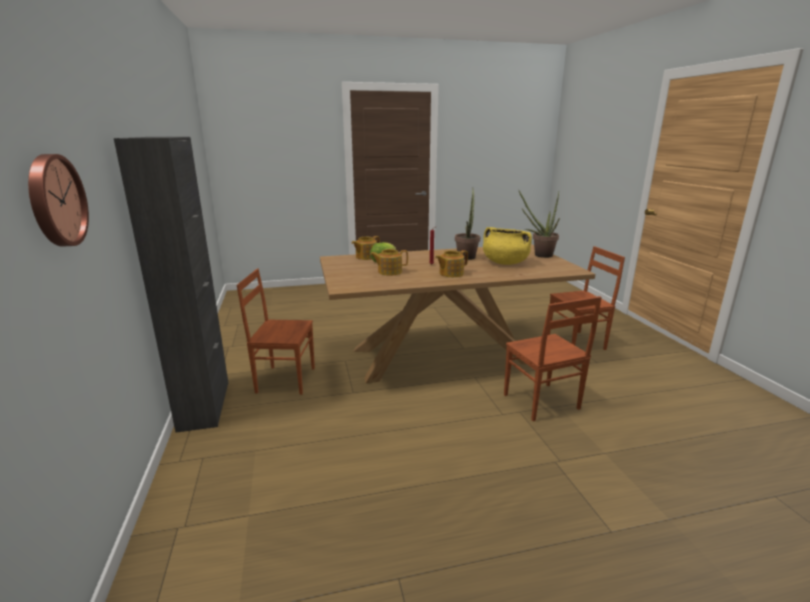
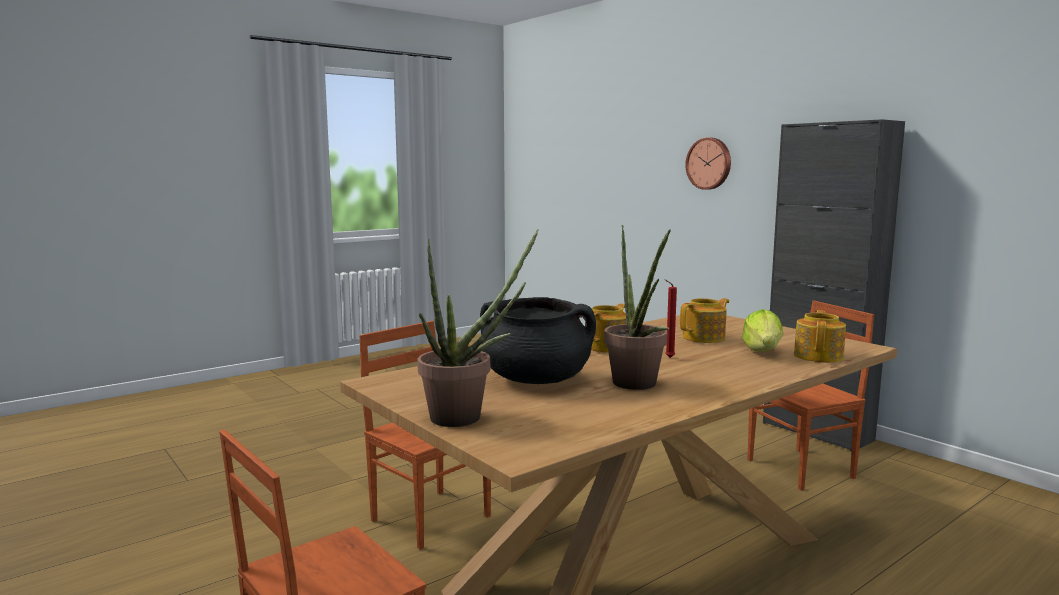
camera: 155 degrees right, 10 degrees down
yellow cooking pot [483,227,532,265] -> black cooking pot [480,297,596,384]

